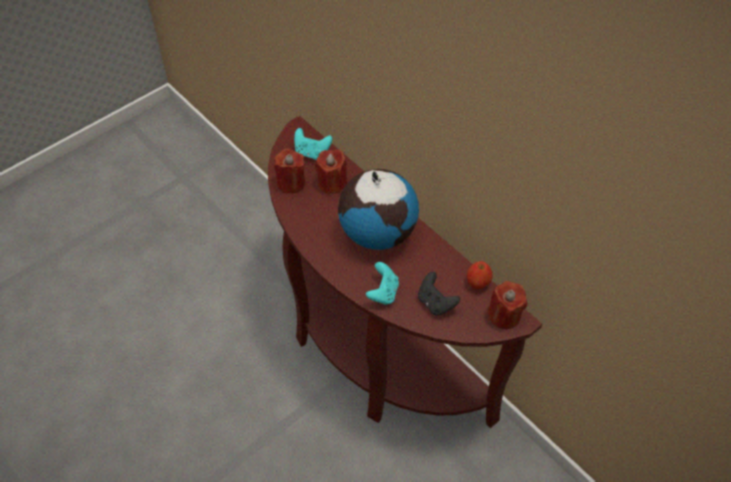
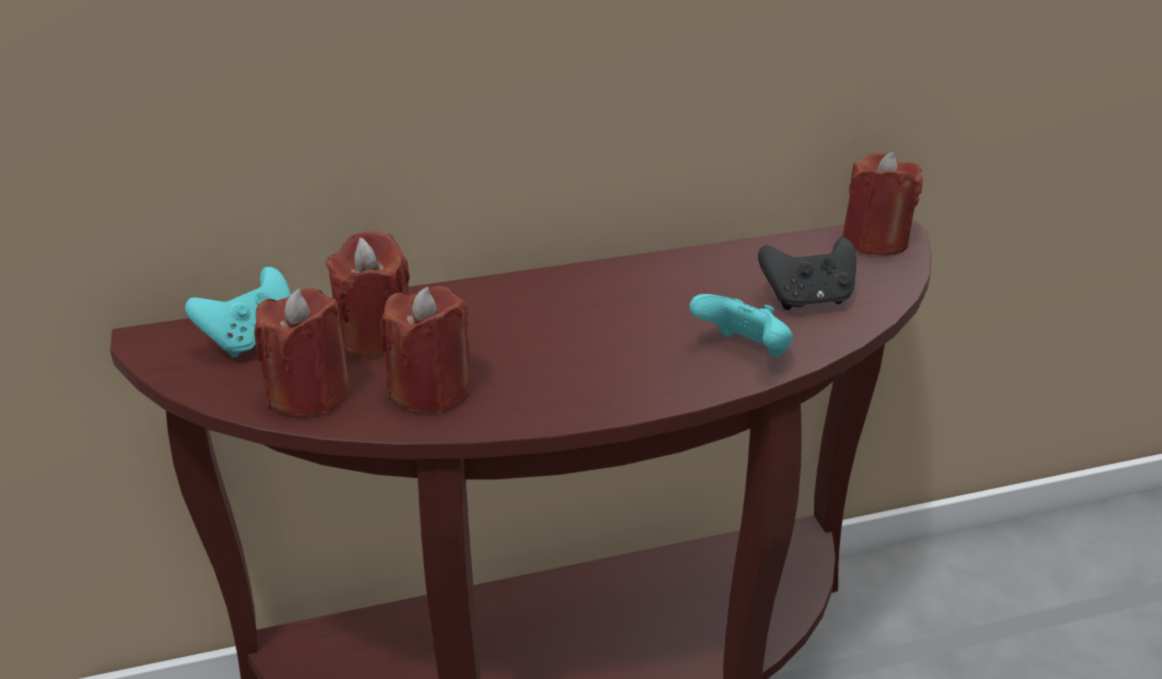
camera: 65 degrees left, 20 degrees down
globe [338,169,419,250] -> none
apple [467,261,493,289] -> none
none -> red candle [381,286,471,413]

